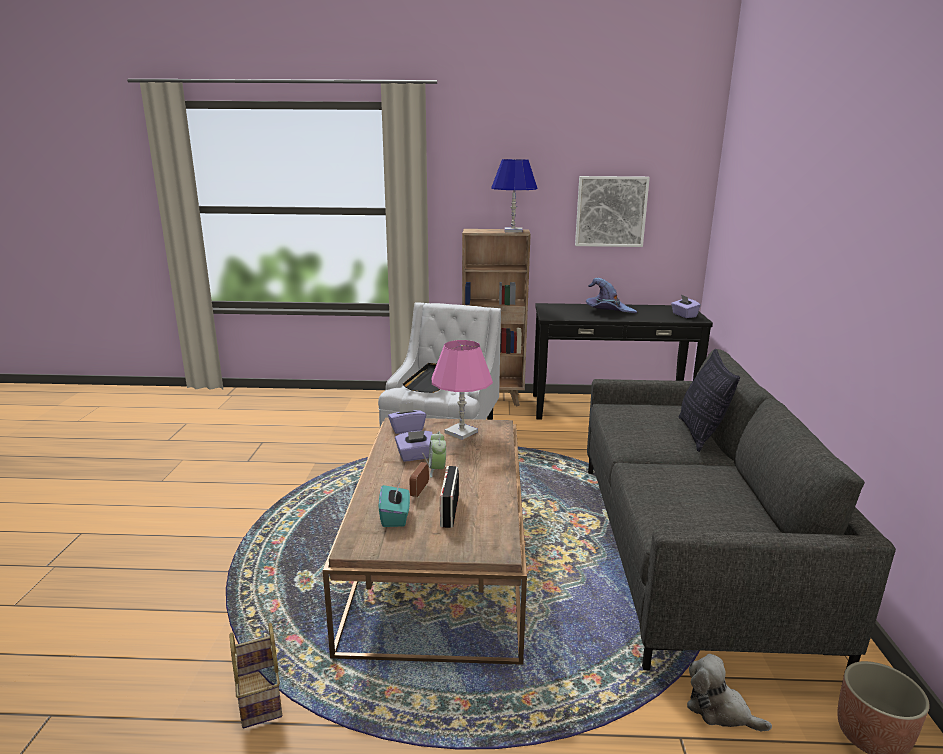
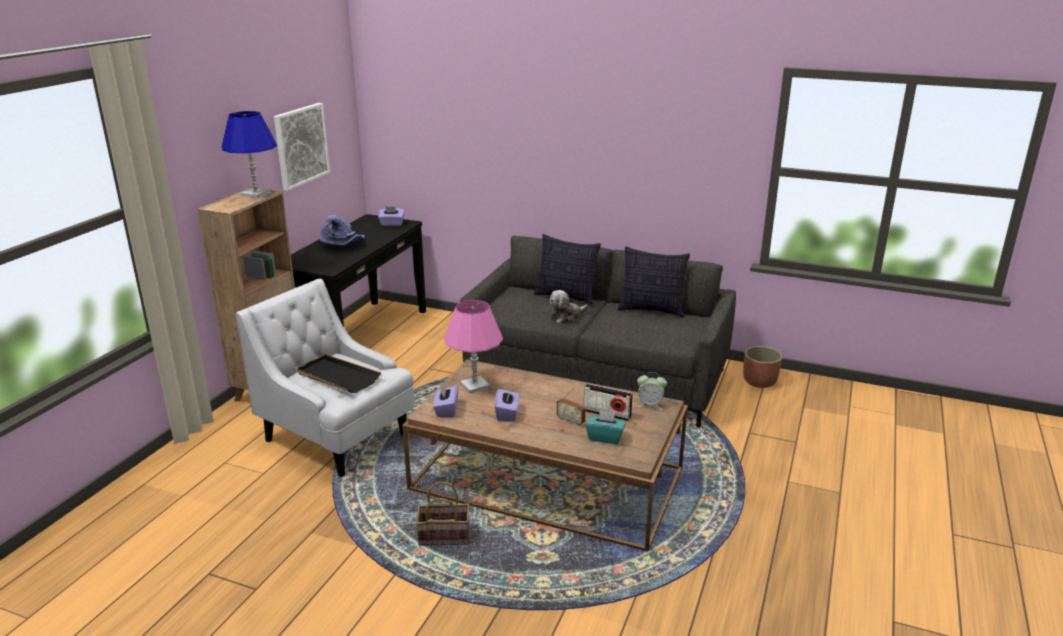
camera: 70 degrees left, 5 degrees up
basket [230,623,282,728] -> basket moved to [416,481,469,546]
alarm clock [429,431,446,478] -> alarm clock moved to [637,372,667,410]
plush toy [687,654,772,731] -> plush toy moved to [550,290,588,324]
none -> pillow [618,246,690,317]

